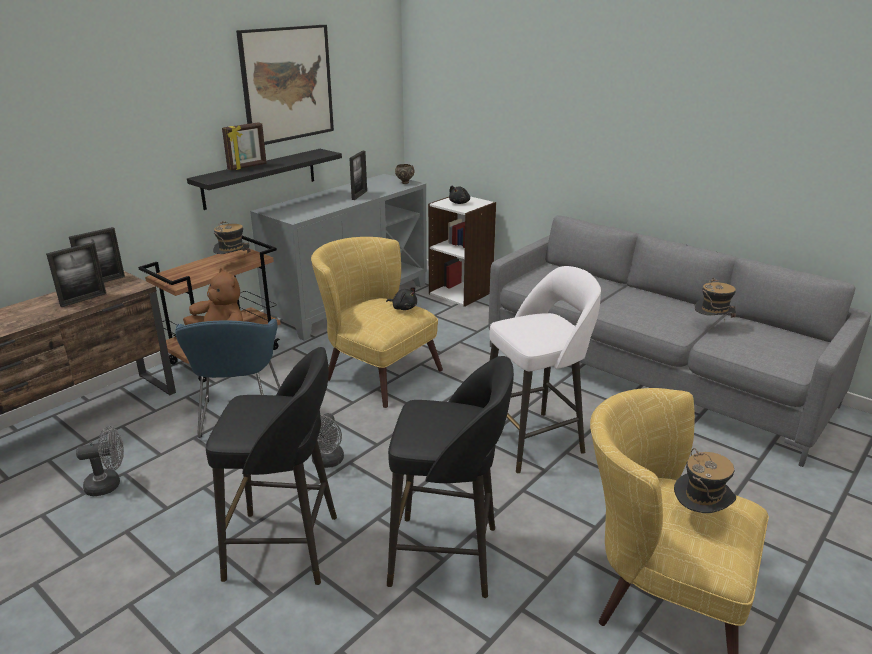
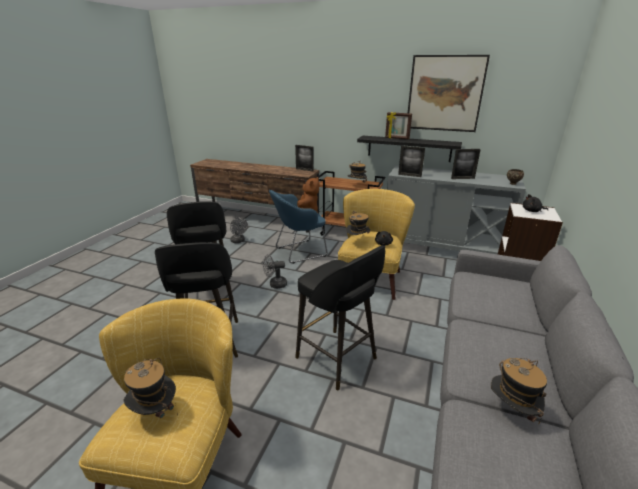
camera: 70 degrees right, 0 degrees up
picture frame [46,242,106,307] -> picture frame moved to [398,146,425,177]
white stool [490,266,601,474] -> black stool [295,245,385,390]
none -> hat [346,211,371,235]

